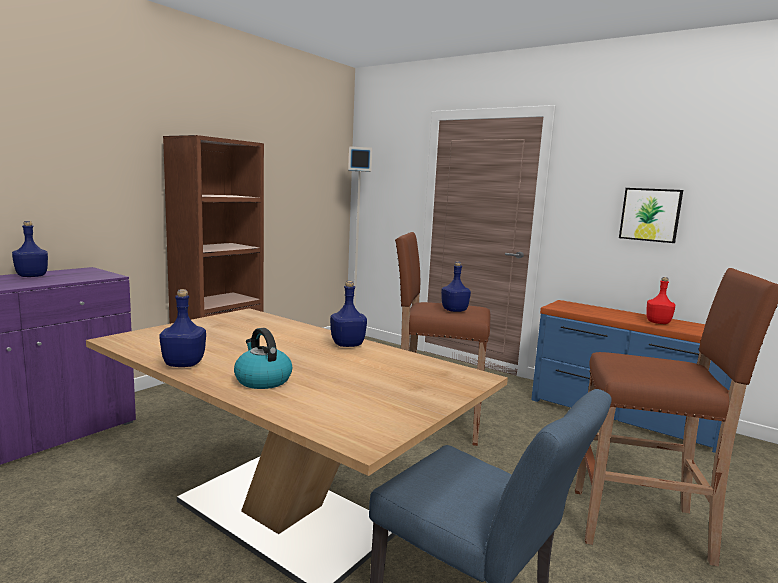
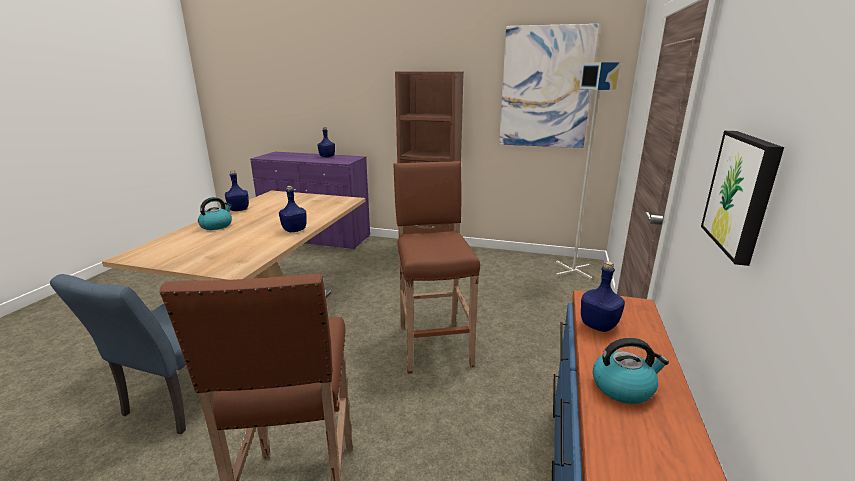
camera: 70 degrees right, 10 degrees up
blue bottle [441,261,471,312] -> blue bottle moved to [581,262,625,332]
red bottle [646,277,675,324] -> kettle [593,338,669,404]
none -> picture [499,24,599,148]

